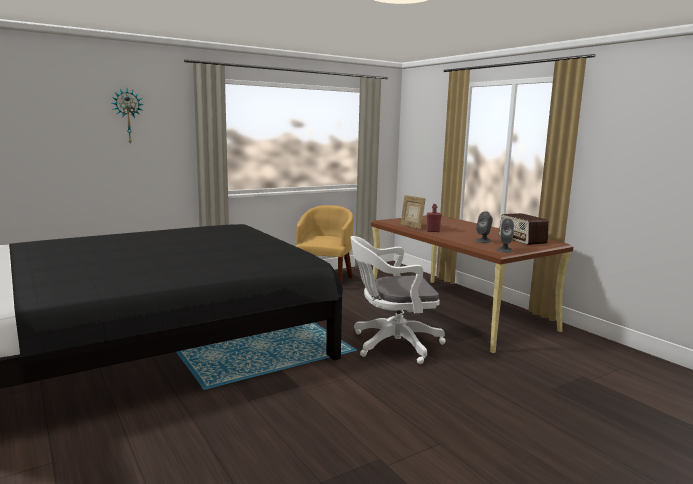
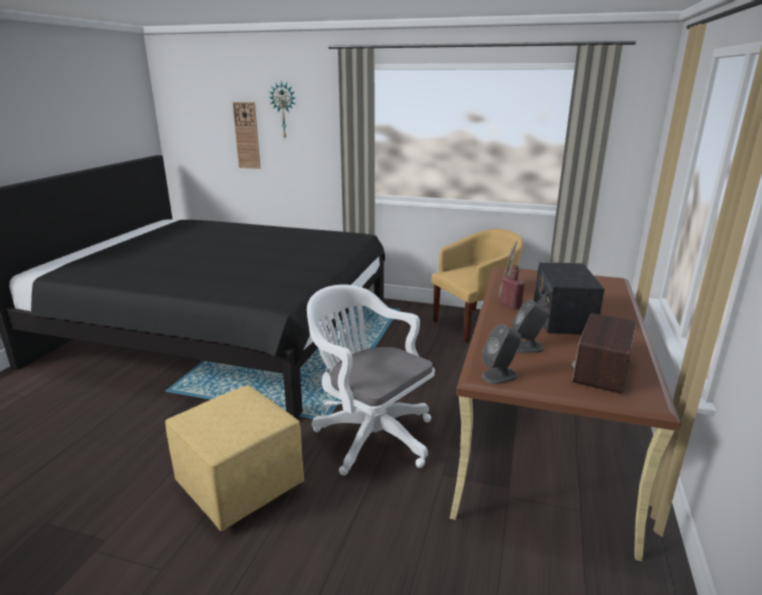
camera: 50 degrees right, 10 degrees up
none -> yellow ottoman [165,385,304,531]
none -> wall clock [232,102,261,169]
none -> radio [534,262,605,335]

